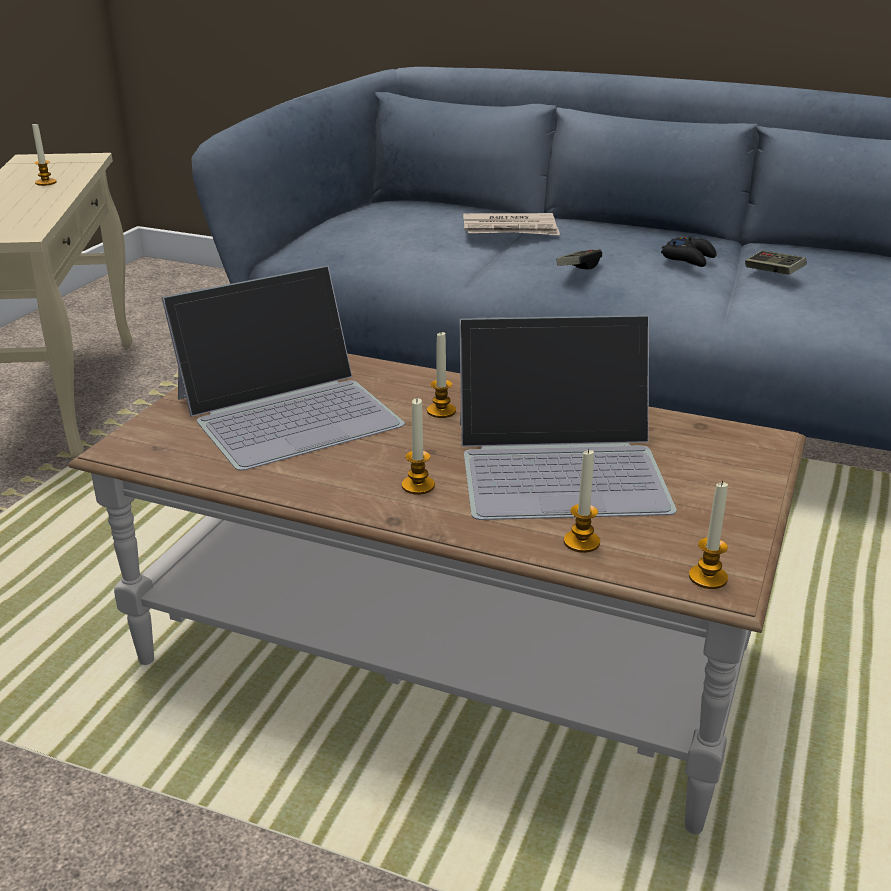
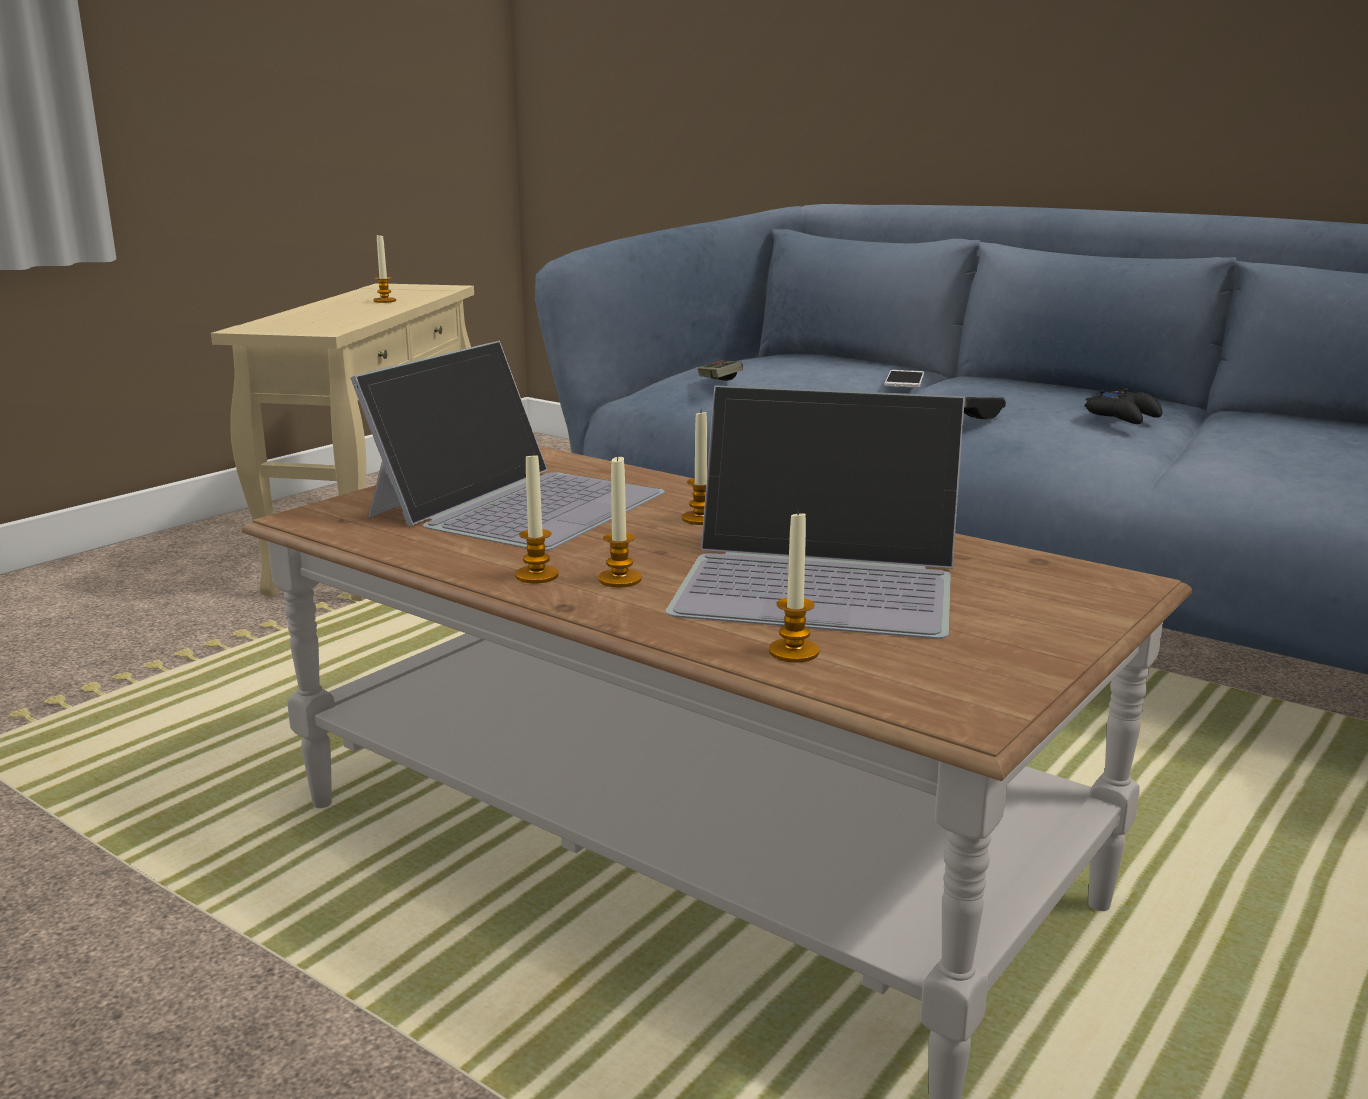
camera: 15 degrees right, 10 degrees down
laptop [161,266,405,471] -> laptop turned 45 degrees counterclockwise [350,341,665,551]
newspaper [463,213,560,235] -> phone [884,370,924,388]
candle [689,481,728,589] -> candle moved to [515,451,559,583]
game controller [745,250,807,275] -> game controller moved to [698,361,743,381]

